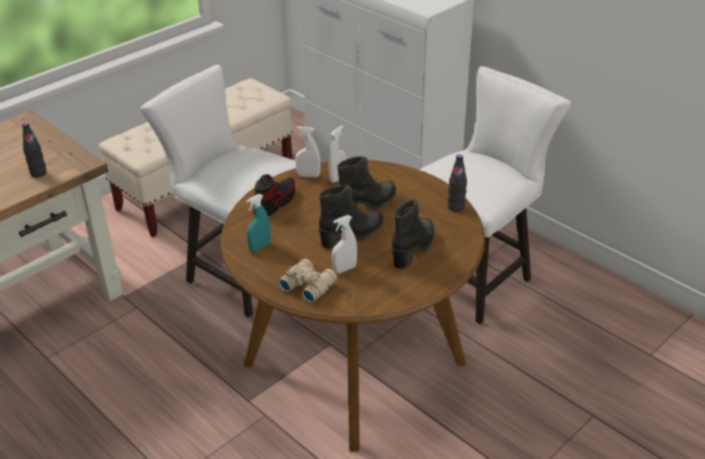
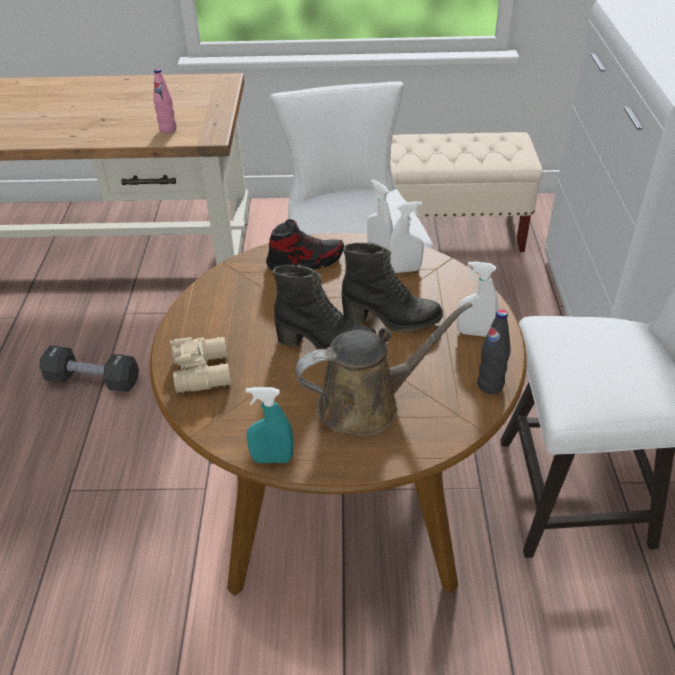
camera: 45 degrees right, 5 degrees up
black bottle [22,123,47,178] -> pink bottle [153,69,176,133]
turquoise spray bottle [246,194,271,252] -> turquoise spray bottle moved to [246,387,294,463]
white spray bottle [332,215,357,274] -> white spray bottle moved to [457,261,498,337]
black boot [392,199,434,269] -> brown watering can [295,302,472,436]
none -> black dumbbell [39,345,139,392]

